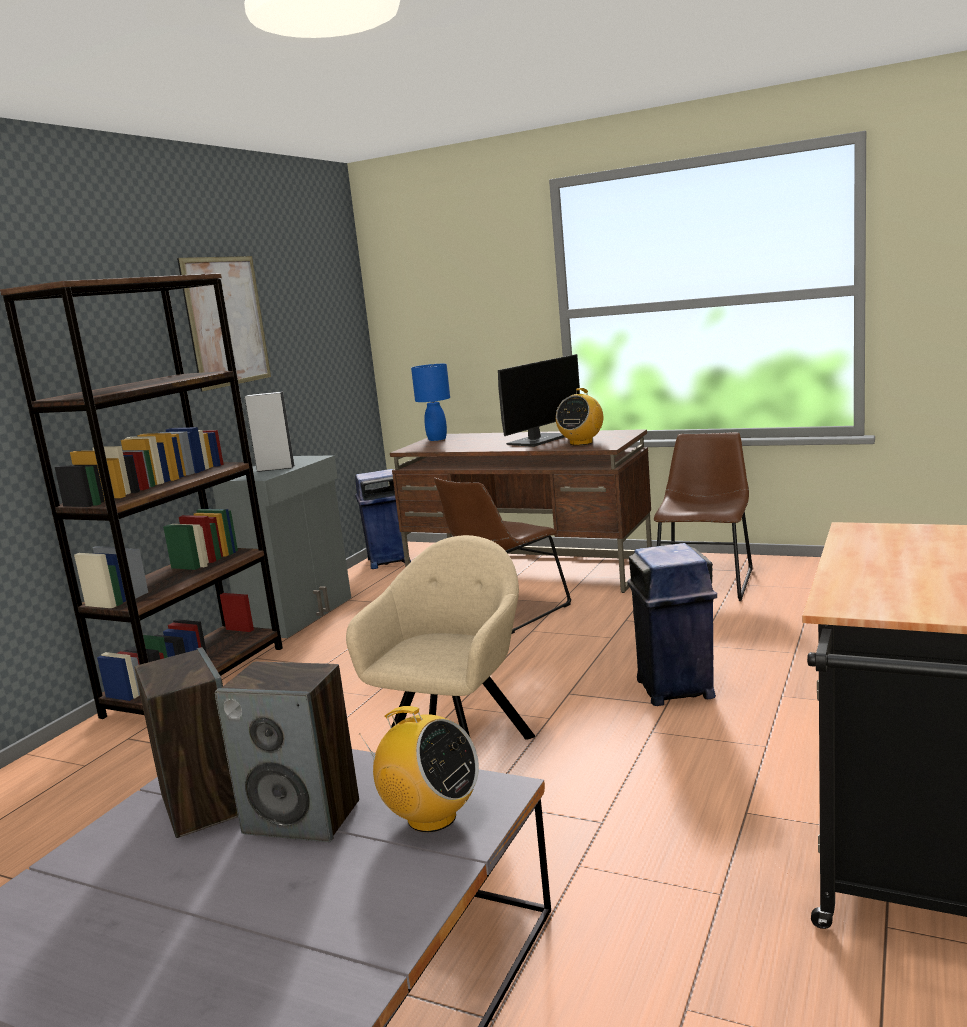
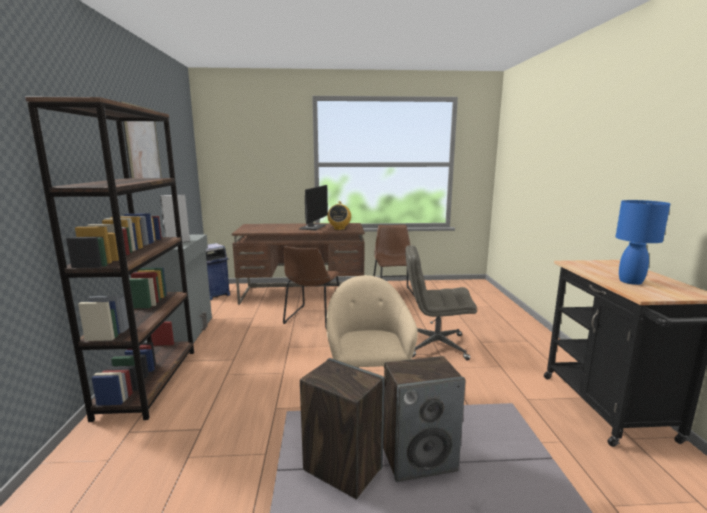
camera: 30 degrees left, 0 degrees up
radio [359,706,479,832] -> none
blue table lamp [411,364,450,441] -> blue table lamp moved to [615,200,670,285]
blue trash can [627,543,717,706] -> grey office chair [406,245,477,360]

